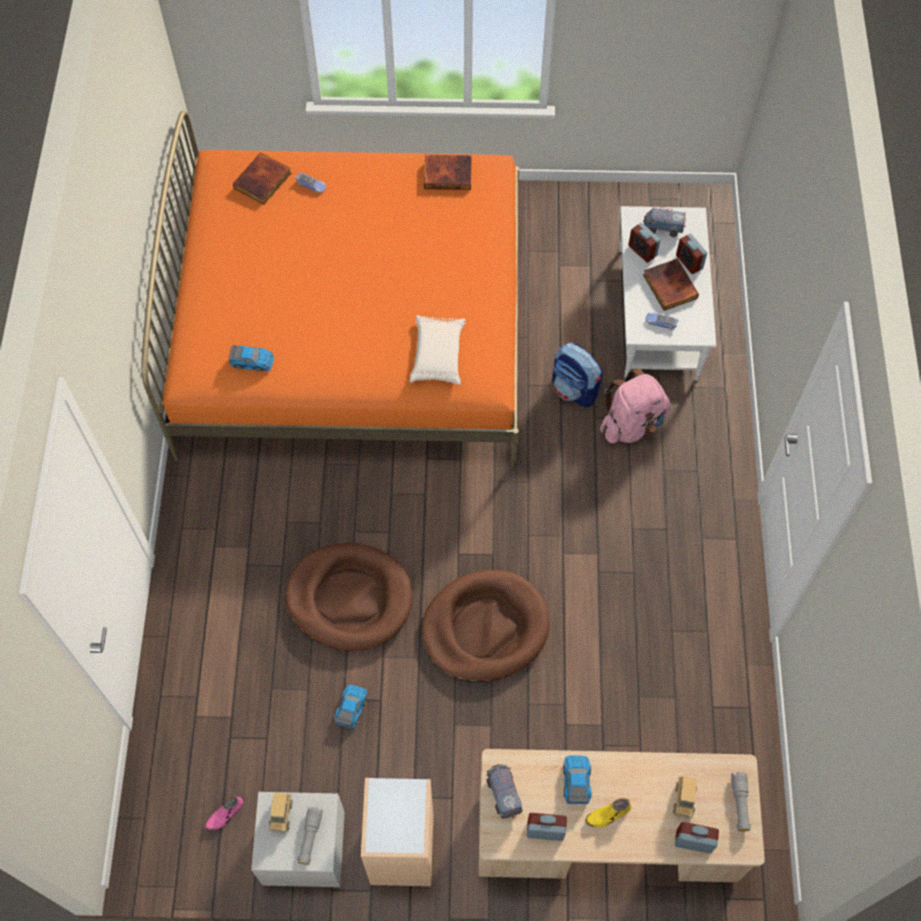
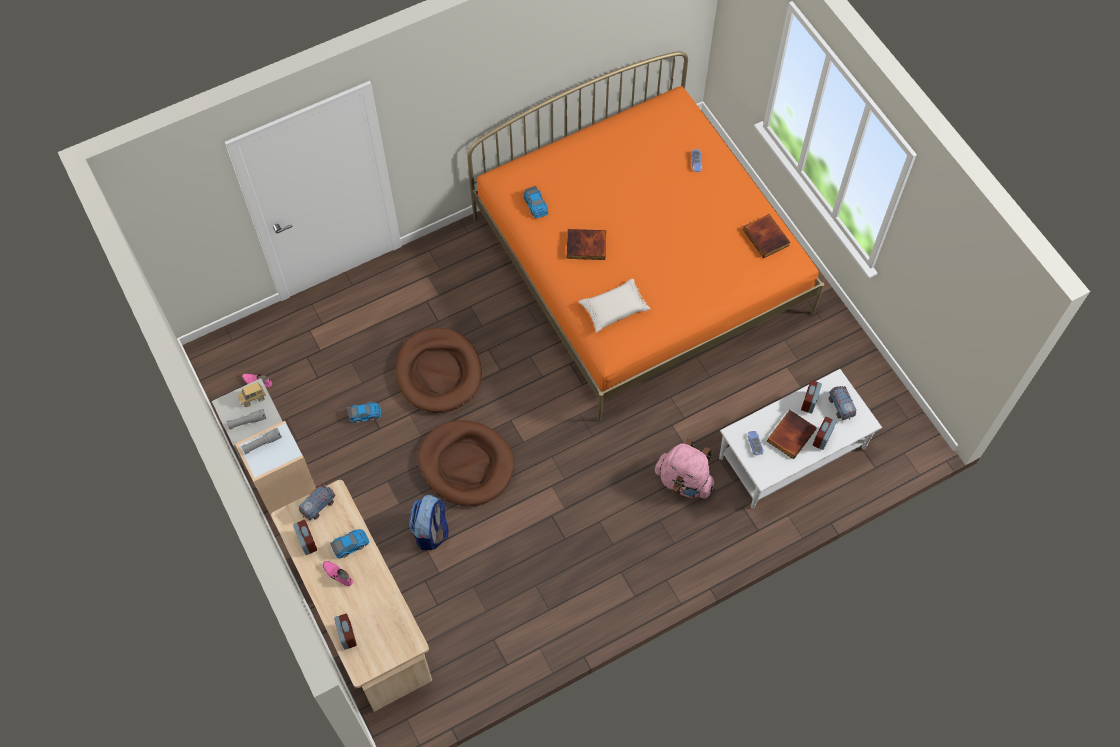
camera: 60 degrees right, 0 degrees up
book [233,152,291,204] -> book moved to [567,229,606,260]
backpack [552,342,603,408] -> backpack moved to [409,495,448,550]
yellow shoe [585,798,632,827] -> pink shoe [323,561,353,586]
toy truck [673,776,697,818] -> none
grey flashlight [731,772,751,832] -> grey flashlight moved to [241,428,282,454]

